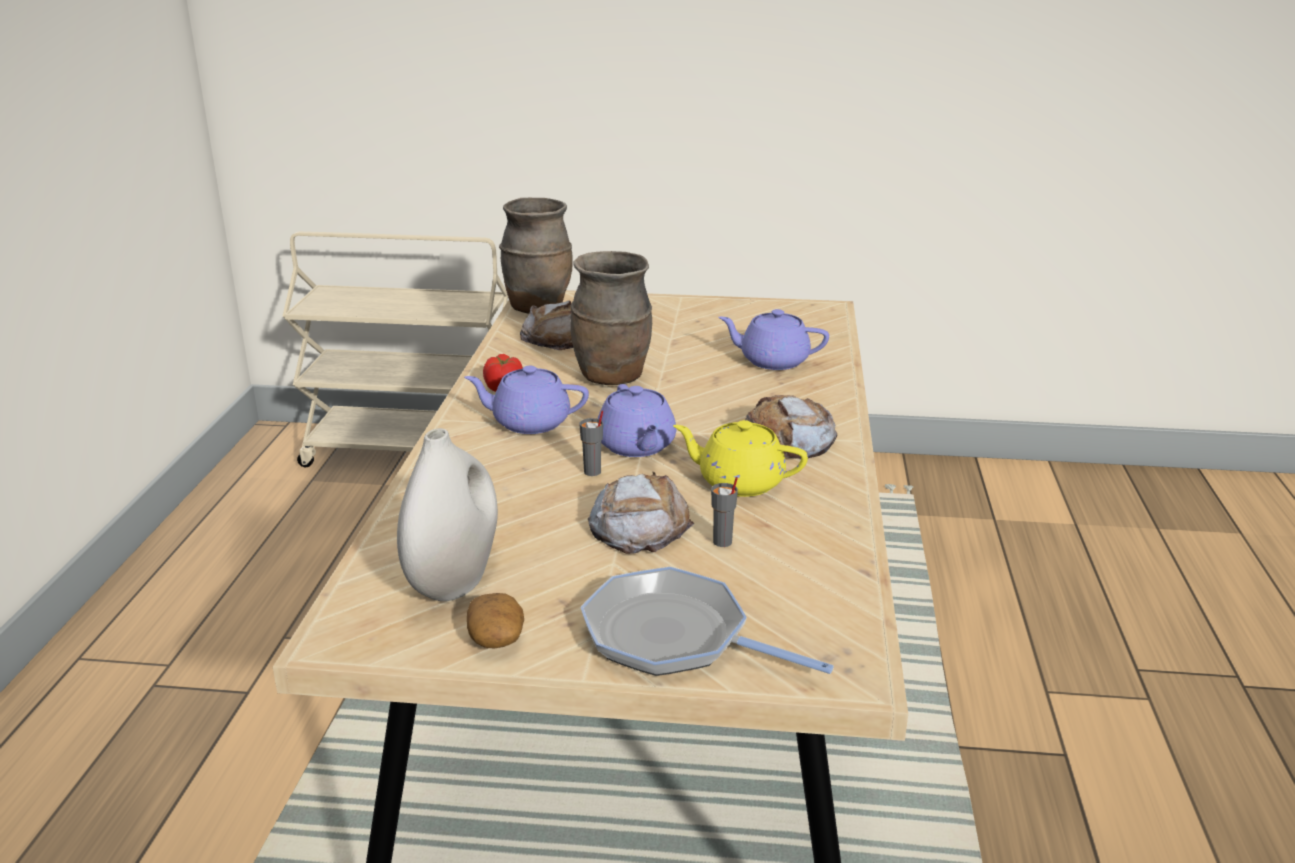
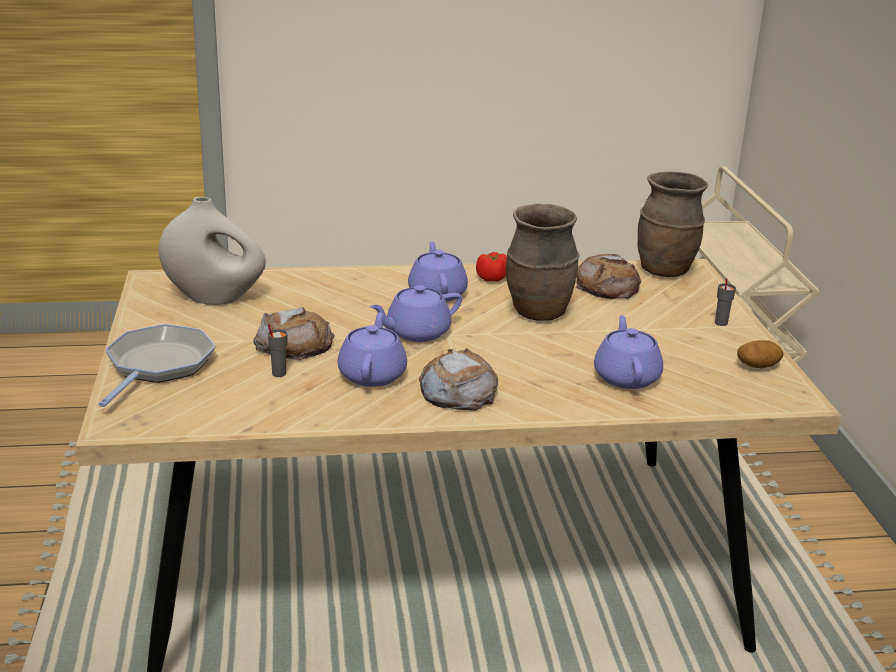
camera: 75 degrees right, 0 degrees up
potato [467,593,524,648] -> potato moved to [737,340,783,368]
grey cup [579,411,603,476] -> grey cup moved to [715,278,736,326]
yellow teapot [673,420,808,497] -> purple teapot [337,312,407,387]

